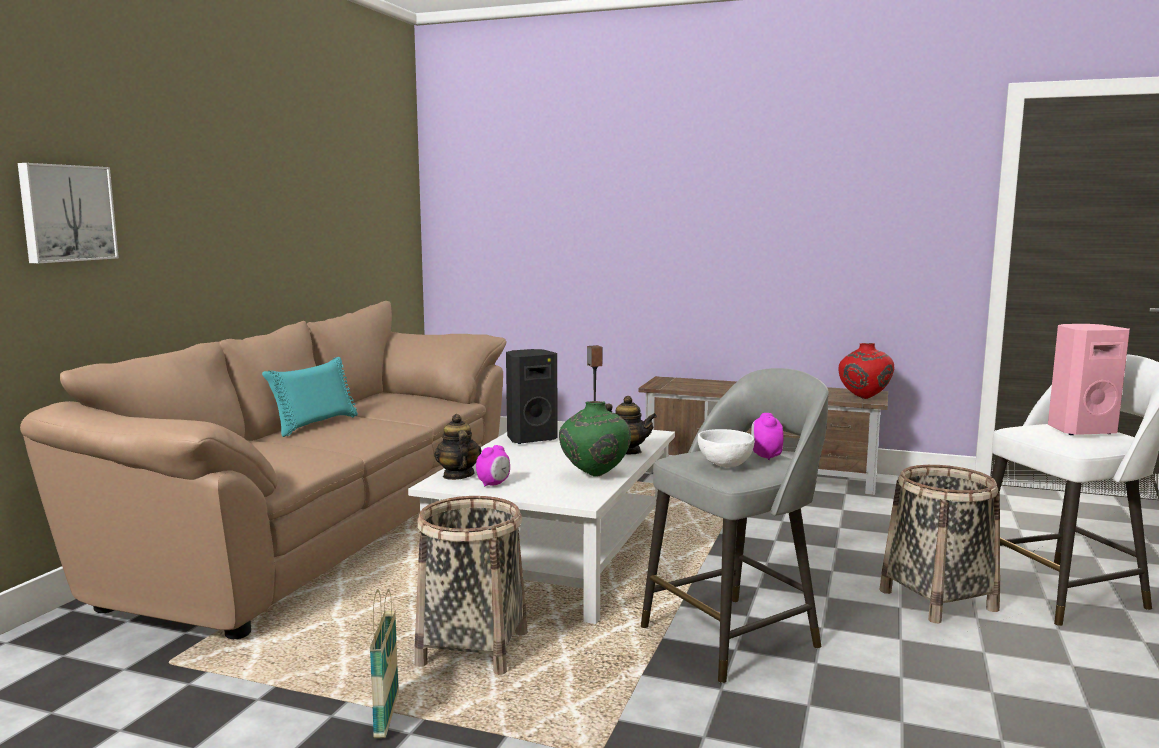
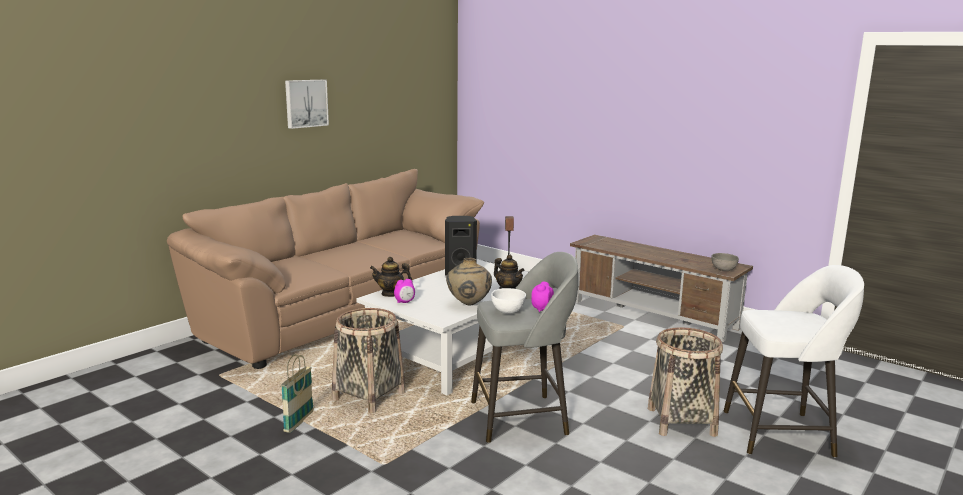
camera: 20 degrees right, 5 degrees up
picture [18,163,119,263] -> picture moved to [285,80,329,129]
turquoise pillow [262,357,358,437] -> none
teapot [434,414,481,480] -> teapot turned 90 degrees counterclockwise [370,257,412,297]
green vase [559,401,631,477] -> beige vase [446,258,492,306]
red vase [838,343,894,399] -> grey bowl [711,253,739,271]
pink speaker [1048,324,1130,435] -> none

